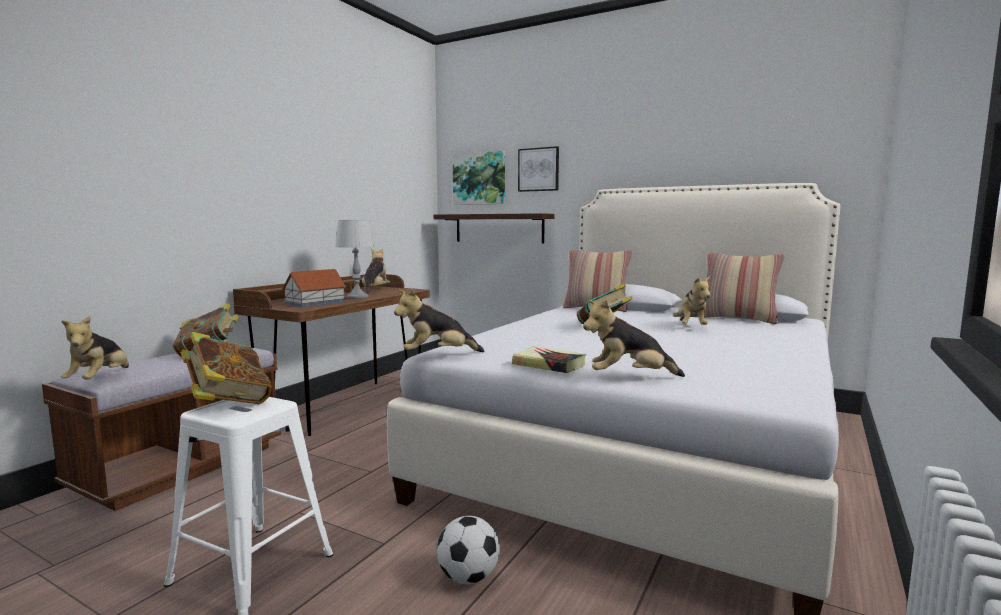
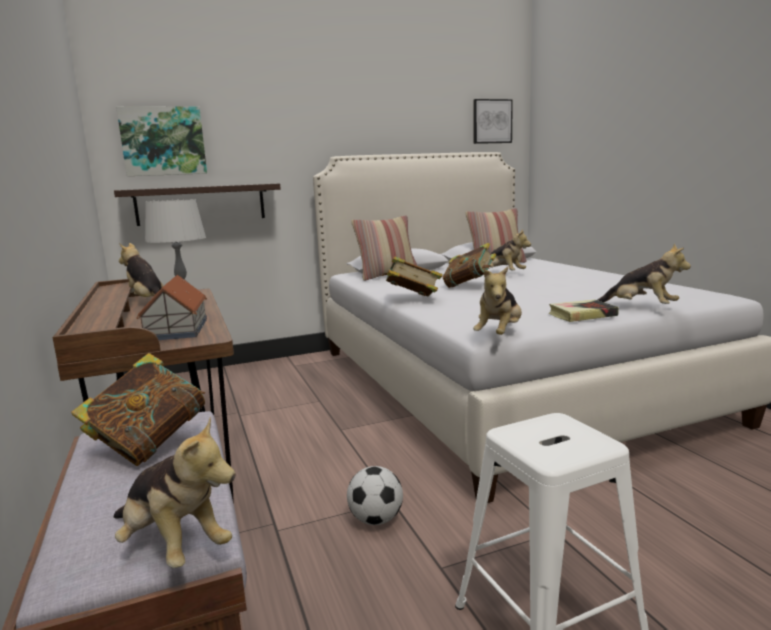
camera: 50 degrees left, 5 degrees up
book [181,332,272,404] -> book moved to [382,256,443,296]
football [437,516,500,584] -> football moved to [347,466,403,525]
picture [518,146,559,192] -> picture moved to [473,99,513,144]
plush toy [583,300,685,377] -> plush toy turned 90 degrees counterclockwise [598,244,691,304]

